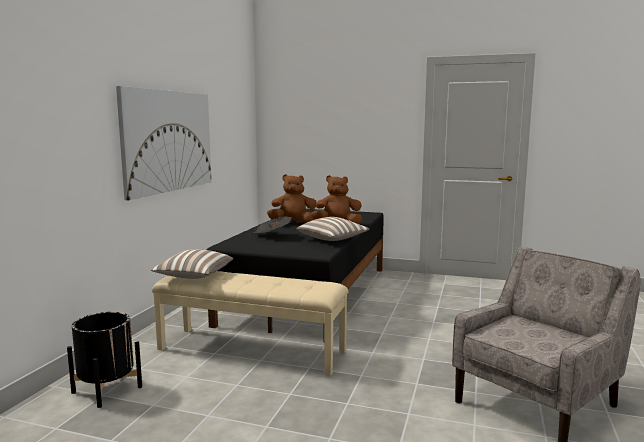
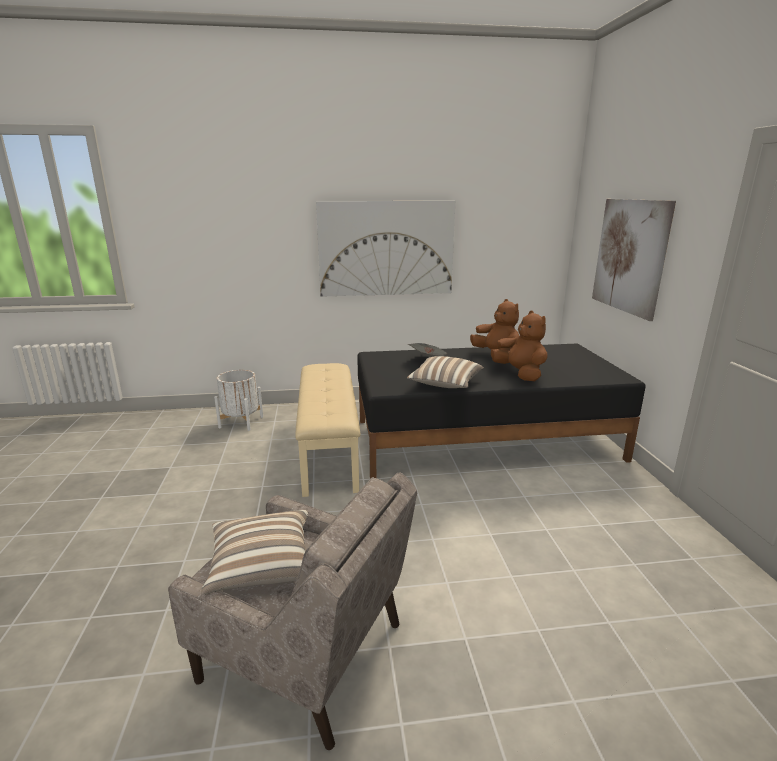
camera: 65 degrees right, 10 degrees up
black planter [67,312,142,408] -> white planter [214,370,263,431]
pillow [151,250,233,279] -> pillow moved to [200,510,308,595]
none -> picture [592,199,676,321]

